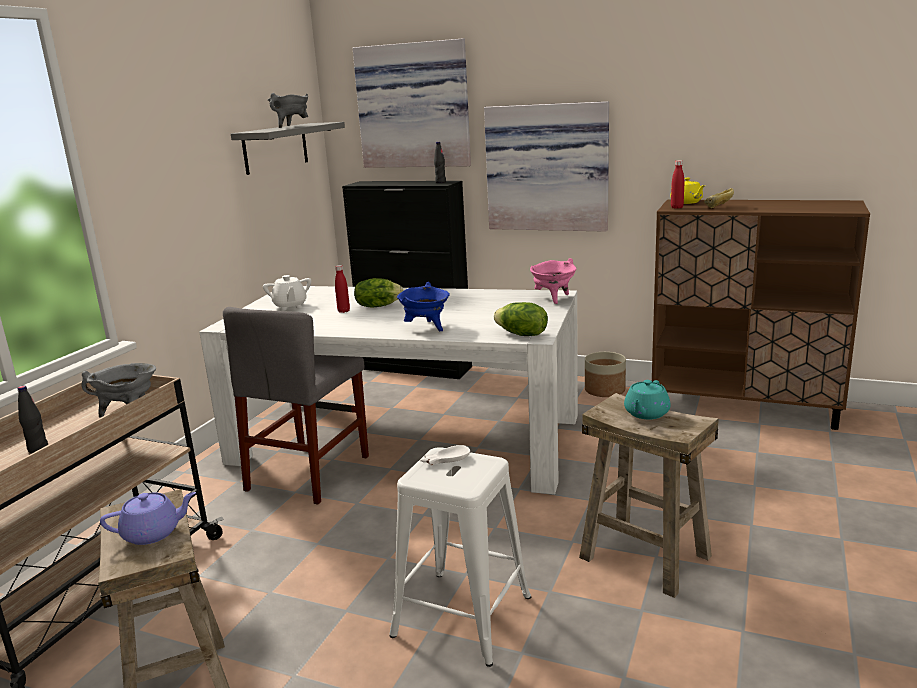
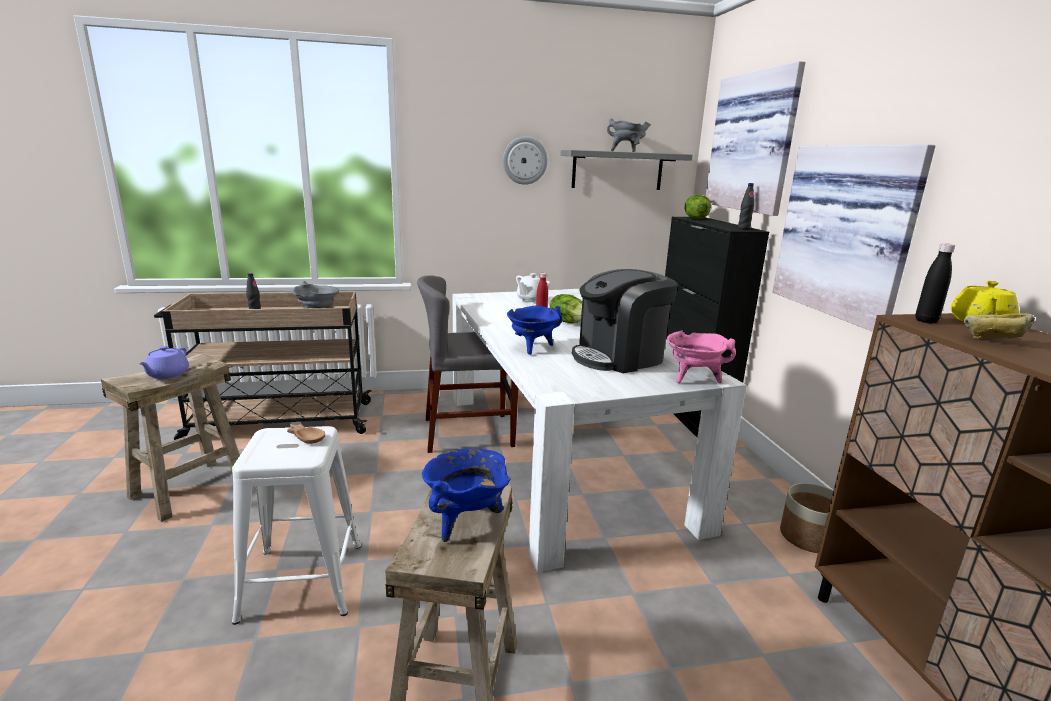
camera: 55 degrees right, 0 degrees up
purple teapot [100,492,196,545] -> purple teapot turned 60 degrees clockwise [139,346,189,379]
white bowl [420,445,470,465] -> brown bowl [287,423,325,444]
lettuce [494,302,548,336] -> lettuce moved to [685,194,711,219]
turquoise teapot [624,380,671,419] -> blue cooking pot [422,448,511,542]
red bottle [671,160,684,209] -> black bottle [915,243,955,324]
none -> wall clock [503,137,547,185]
none -> coffee machine [572,269,678,373]

